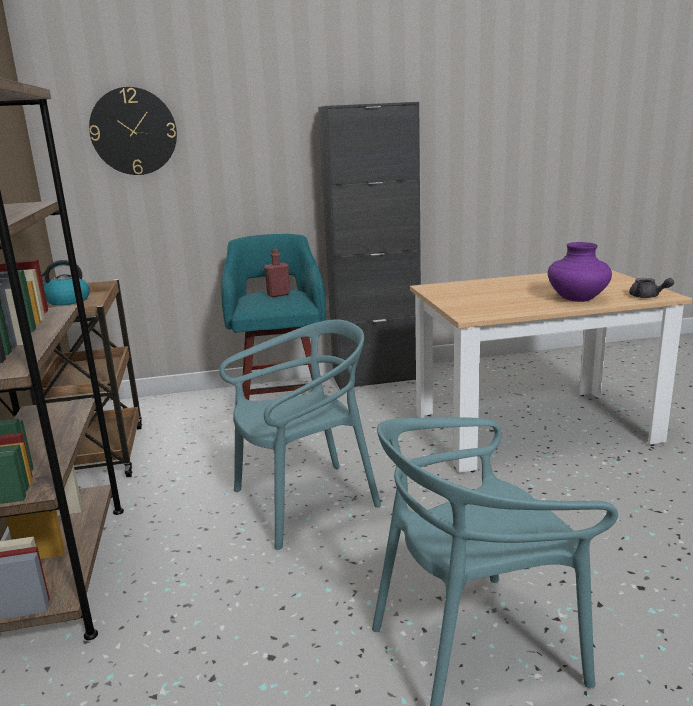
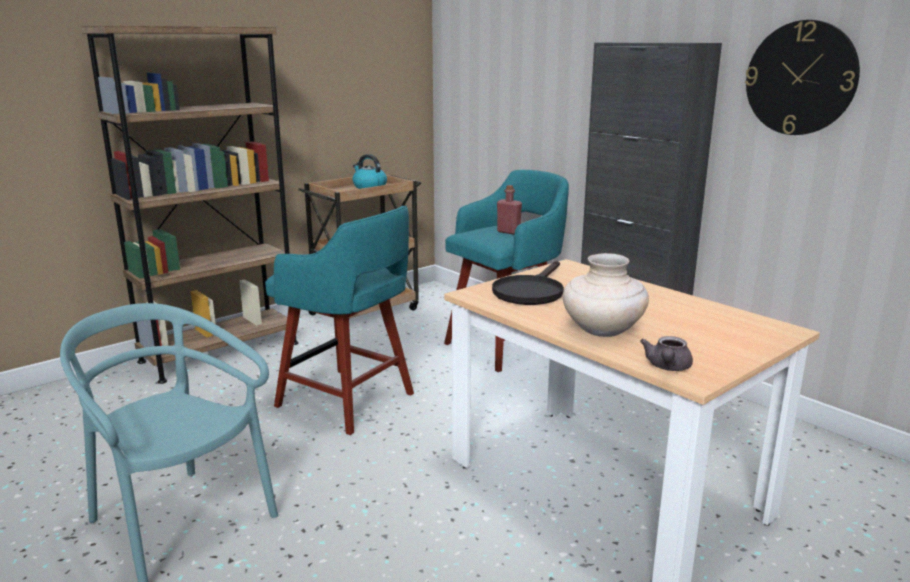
camera: 60 degrees right, 0 degrees up
wall clock [89,87,177,175] -> wall clock moved to [745,20,860,135]
turquoise chair [219,320,381,550] -> turquoise stool [265,206,414,435]
purple vase [548,242,612,302] -> beige vase [563,253,649,337]
none -> black frying pan [492,261,564,305]

